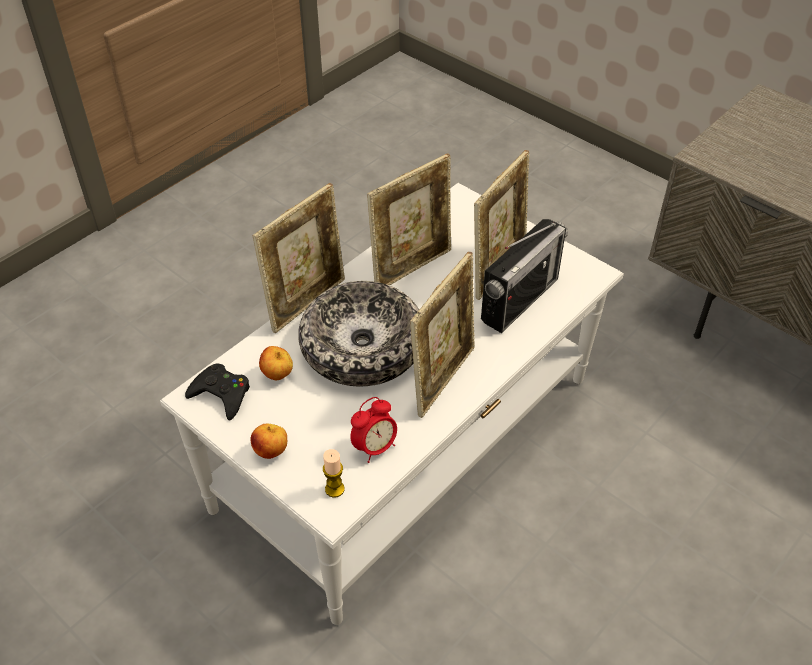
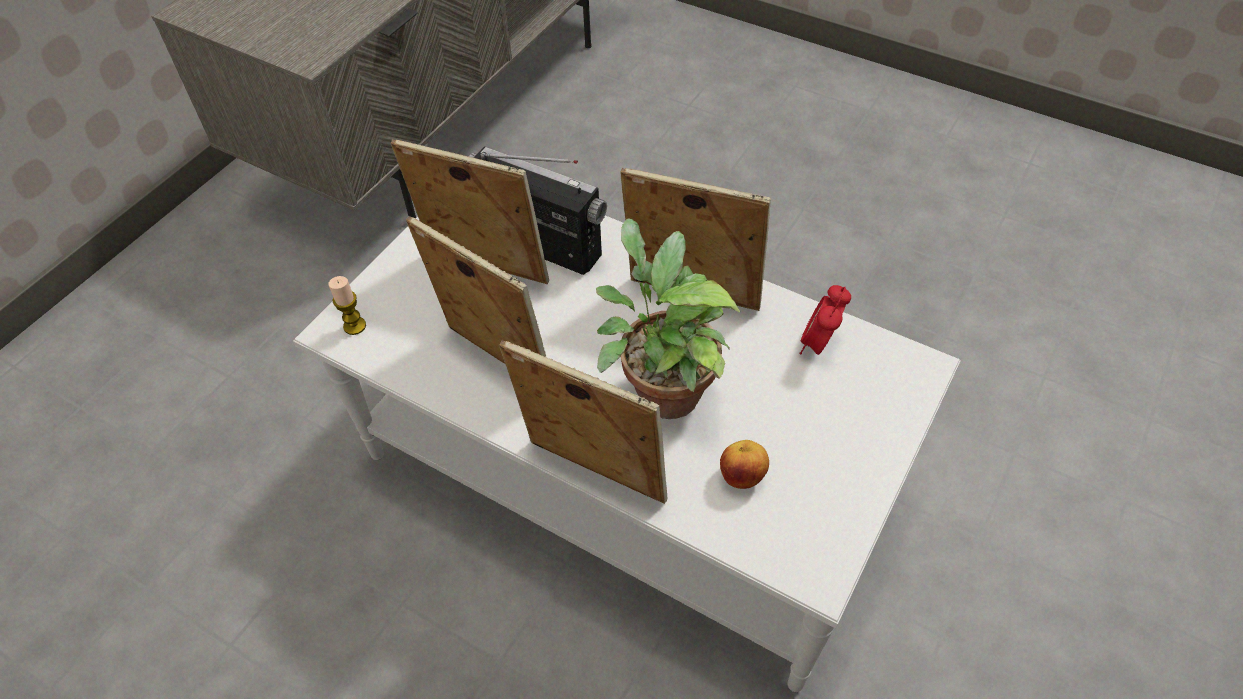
camera: 100 degrees left, 5 degrees up
black game controller [185,363,250,420] -> none
apple [251,424,287,459] -> none
bowl [298,281,419,386] -> potted plant [596,218,740,419]
candle [323,449,345,498] -> candle moved to [328,276,366,335]
alarm clock [350,397,397,463] -> alarm clock turned 105 degrees counterclockwise [800,285,851,355]

